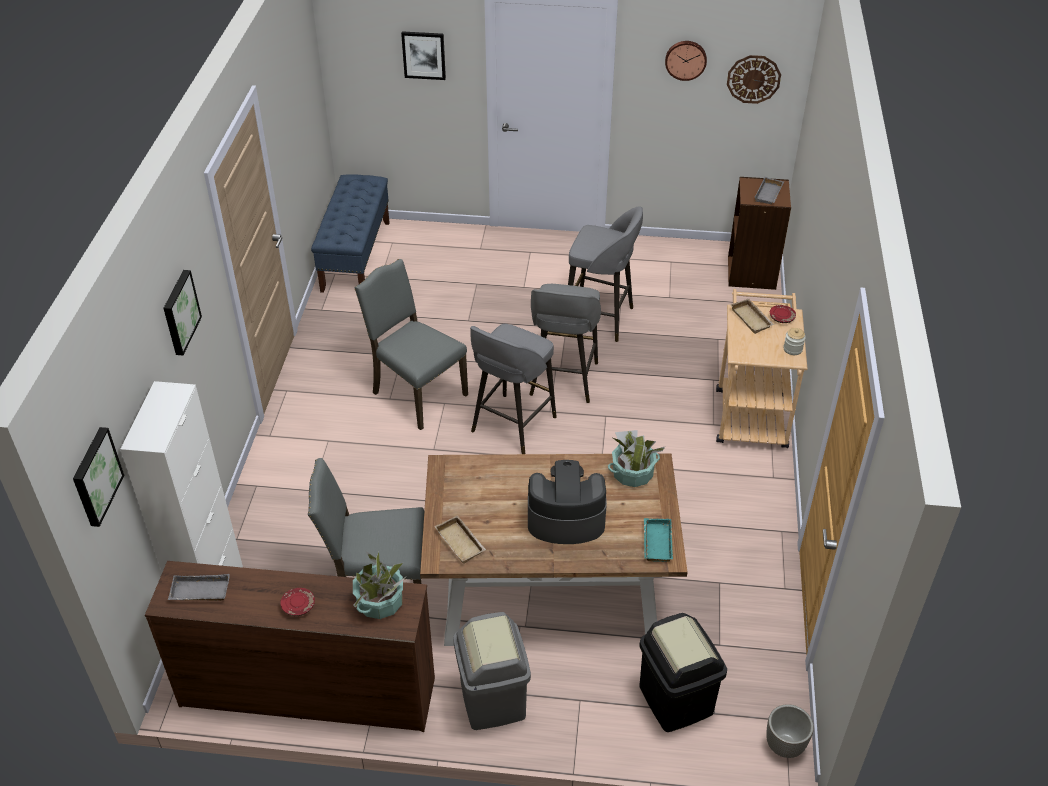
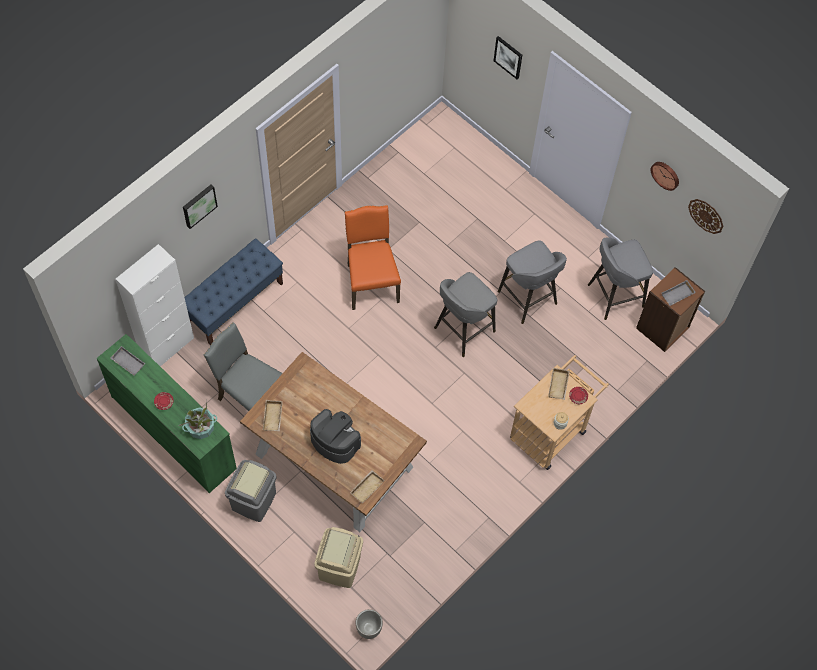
camera: 35 degrees right, 20 degrees up
picture [73,427,124,527] -> none
brown dresser [145,561,435,732] -> green dresser [96,334,237,493]
blue bench [311,174,390,293] -> blue bench moved to [184,238,283,346]
grey chair [354,259,468,430] -> orange chair [345,205,401,310]
grey stool [470,324,557,454] -> grey stool moved to [588,237,653,320]
potted plant [608,430,665,487] -> none
black trash can [639,613,727,732] -> beige trash can [315,527,363,588]
turquoise tray [644,518,673,562] -> beige tray [350,470,385,503]

